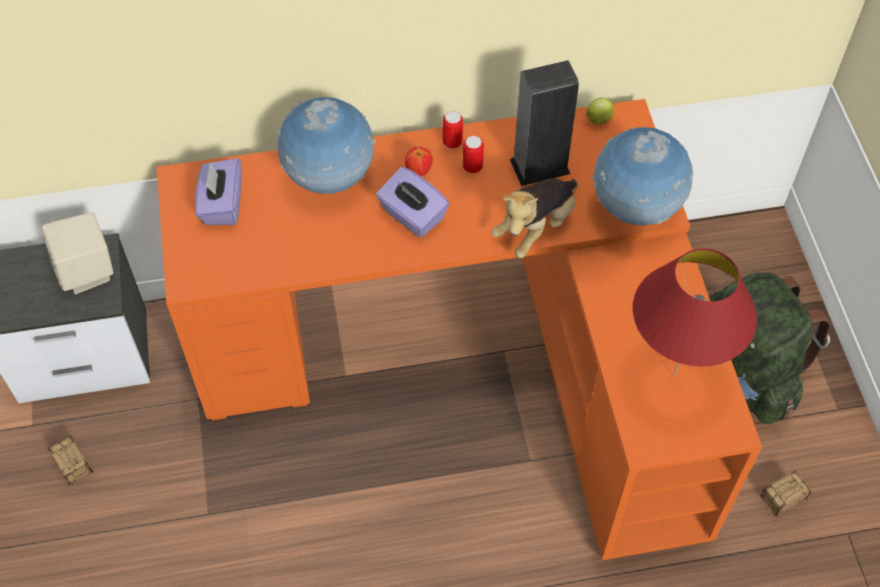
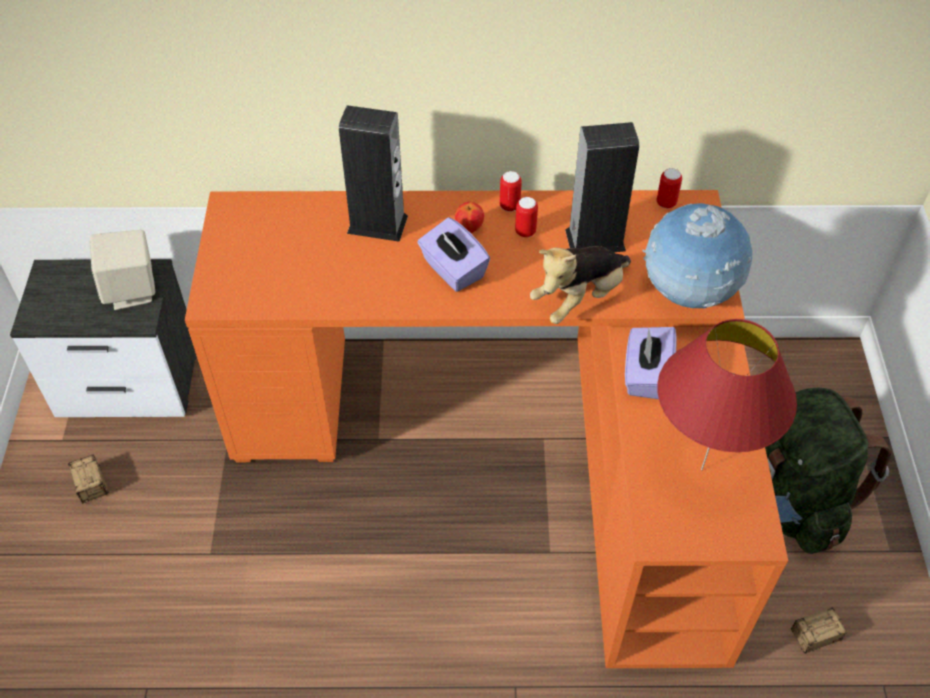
camera: 10 degrees right, 5 degrees down
purple tissue box [195,158,242,225] -> purple tissue box moved to [625,327,677,399]
globe [278,97,376,194] -> speaker [339,105,408,242]
apple [586,98,614,124] -> can [656,168,682,209]

